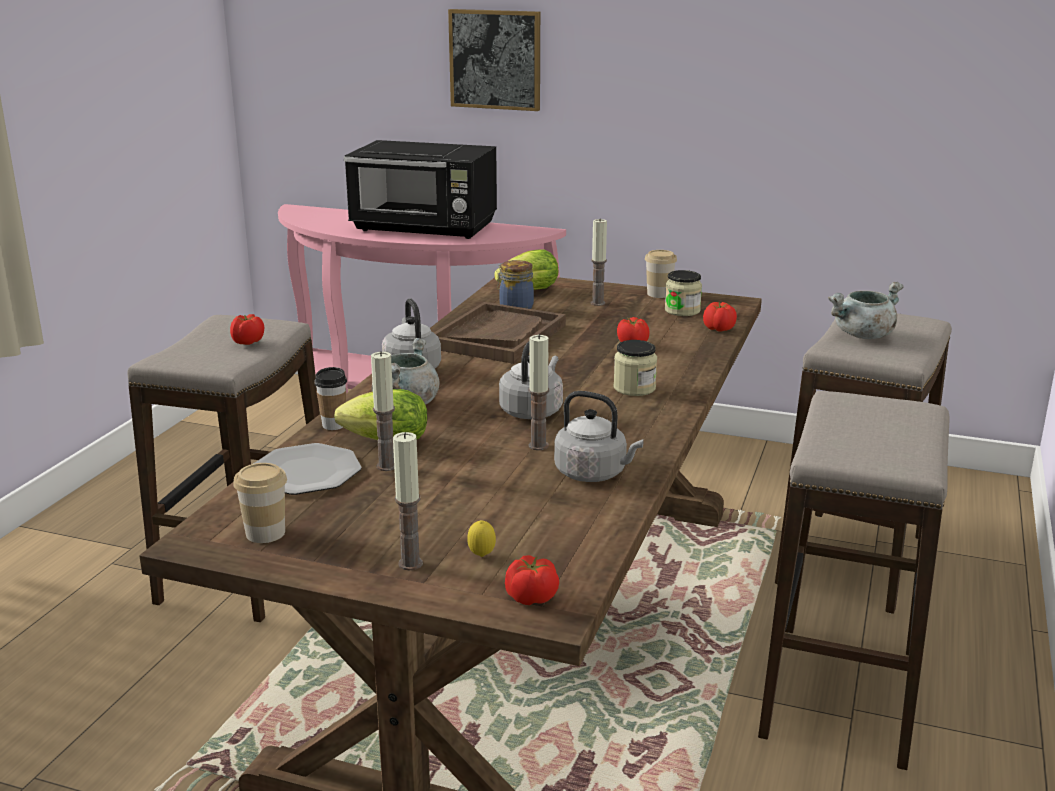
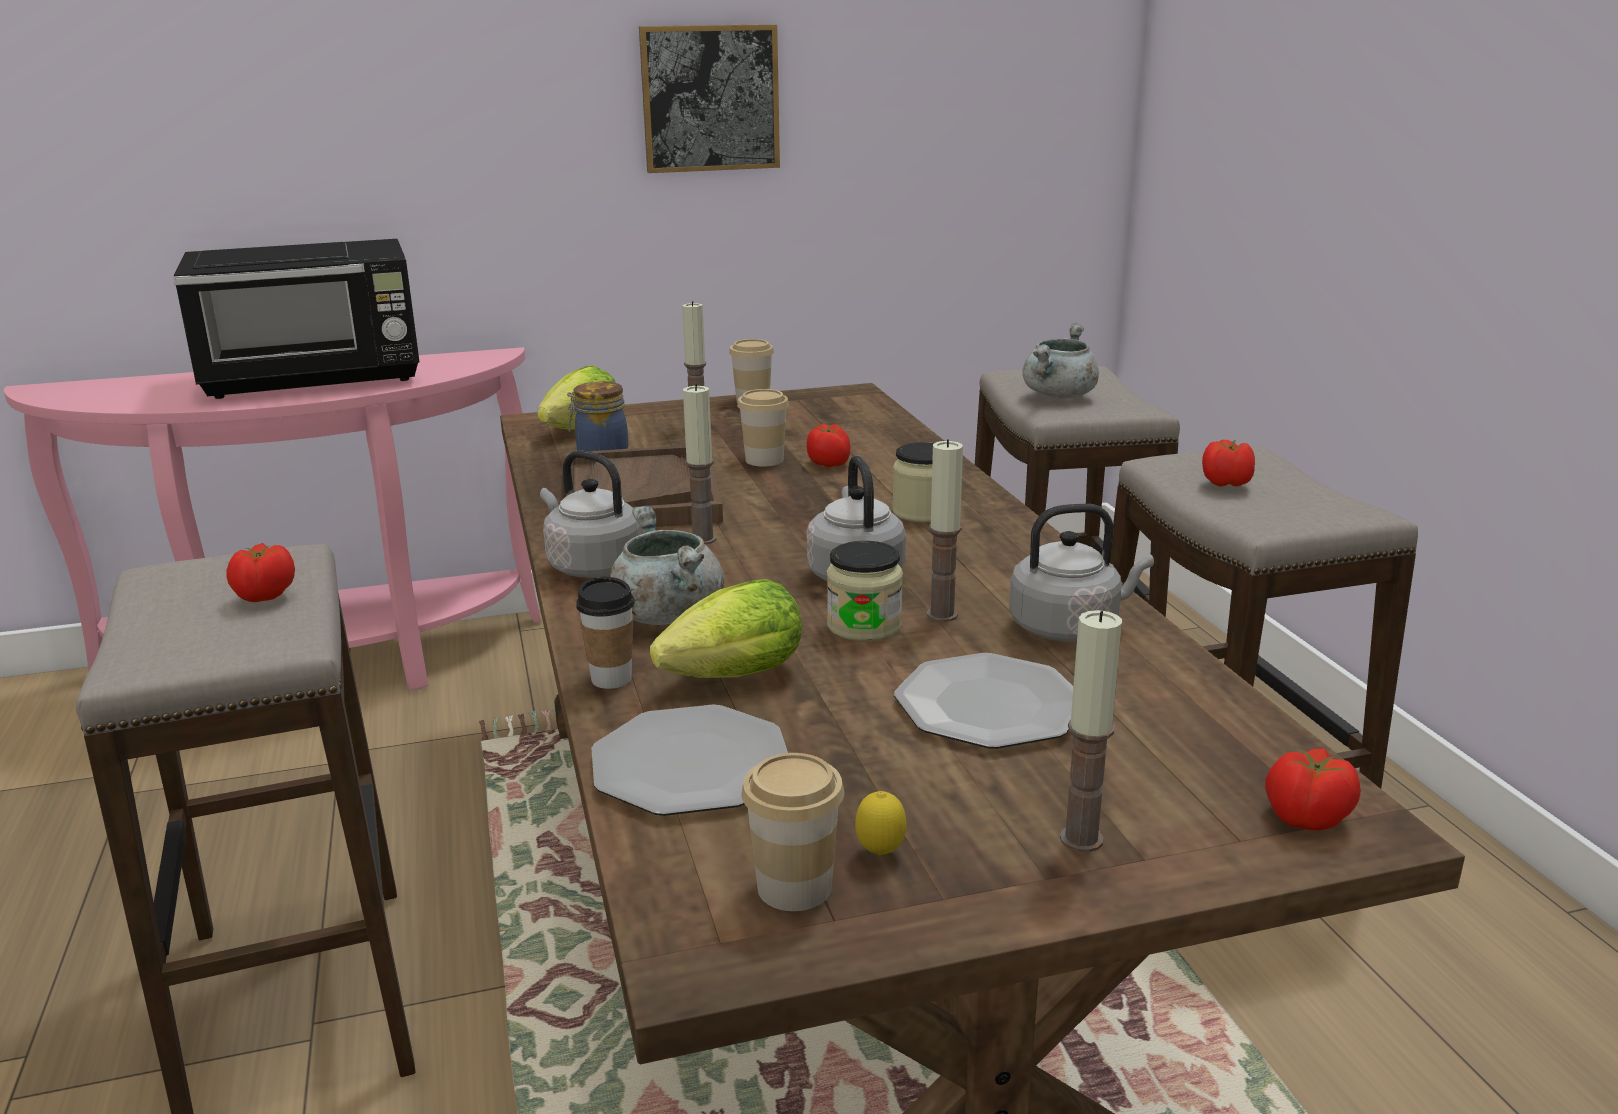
camera: 35 degrees left, 0 degrees up
candle [371,351,395,471] -> candle moved to [683,384,717,544]
picture [448,9,540,111] -> picture moved to [639,24,780,173]
lemon [467,520,496,557] -> lemon moved to [855,791,907,855]
jar [665,270,702,316] -> jar moved to [827,541,903,642]
tomato [703,302,737,332] -> tomato moved to [1202,440,1255,487]
none -> cup [737,389,789,466]
none -> plate [894,653,1073,749]

